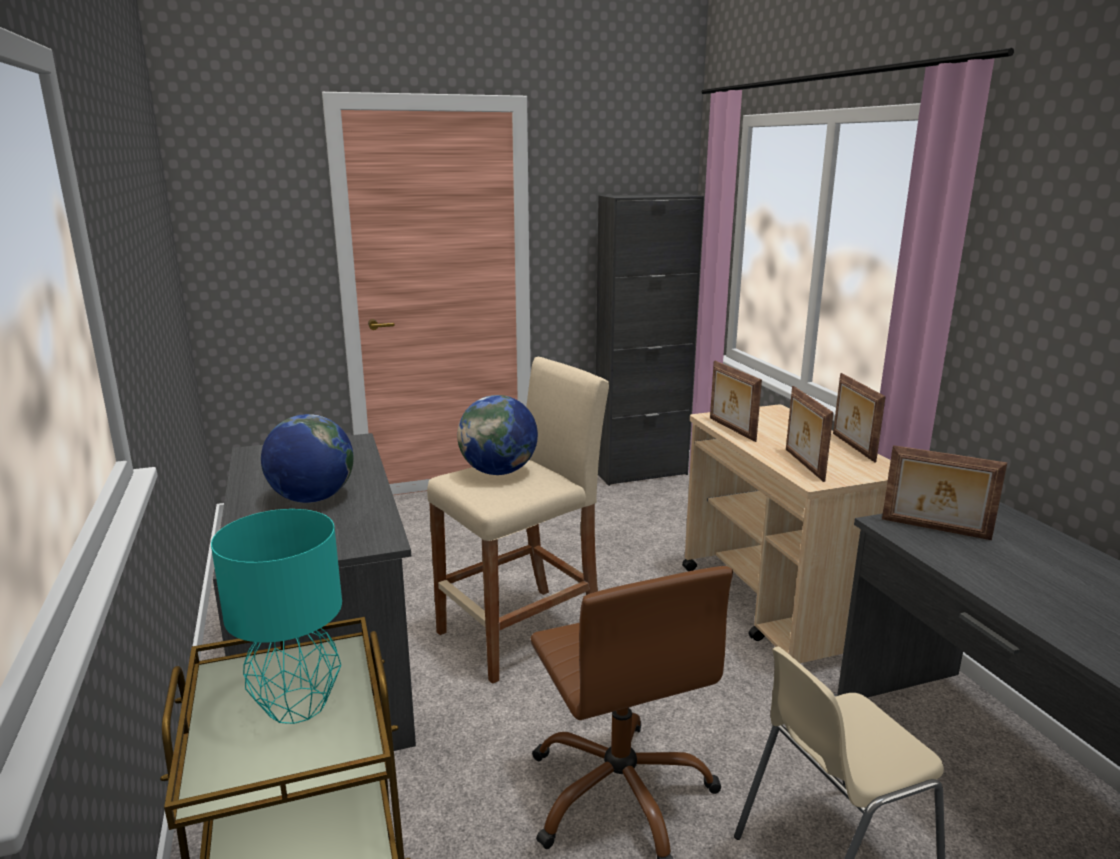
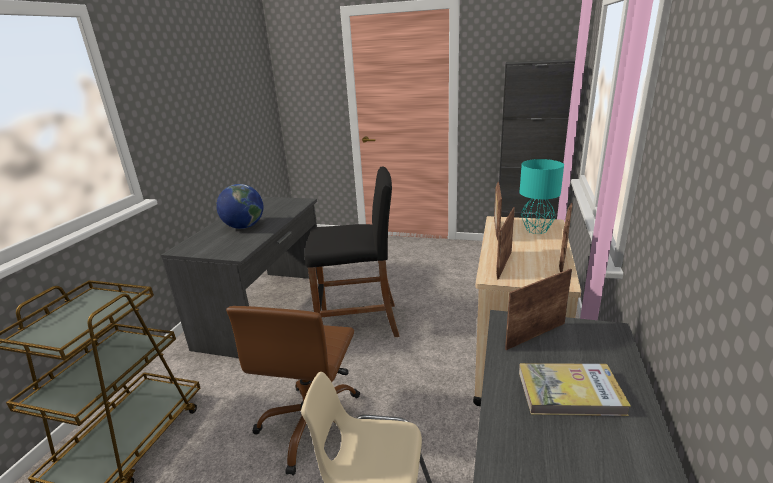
camera: 35 degrees right, 5 degrees up
turquoise table lamp [211,509,342,724] -> turquoise table lamp moved to [520,159,564,234]
beige stool [427,357,609,684] -> black stool [304,166,400,337]
globe [457,395,538,475] -> none
picture frame [882,445,1007,540] -> picture frame turned 90 degrees clockwise [505,269,572,350]
none -> book [519,363,631,416]

